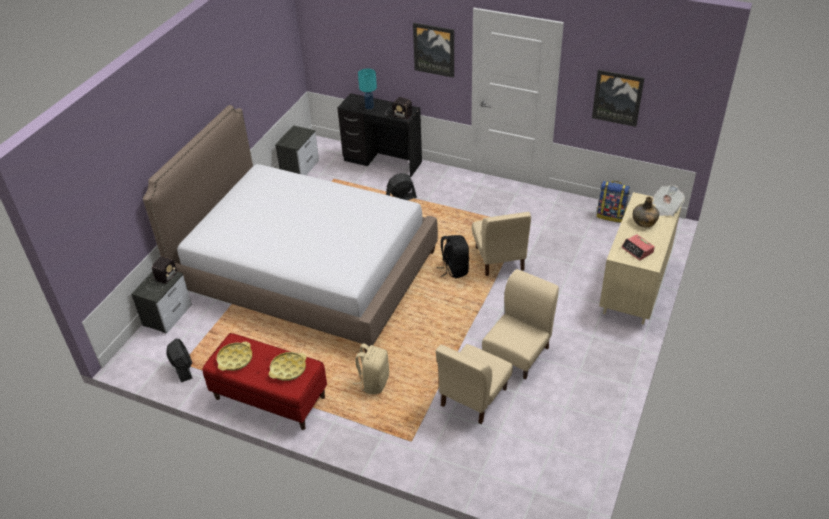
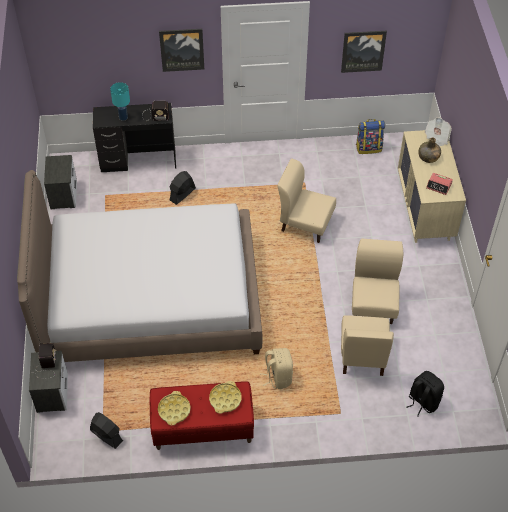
camera: 30 degrees left, 10 degrees up
black backpack [437,235,469,278] -> black backpack moved to [407,371,444,417]
beige chair [472,212,531,276] -> beige chair turned 150 degrees clockwise [277,159,336,243]

